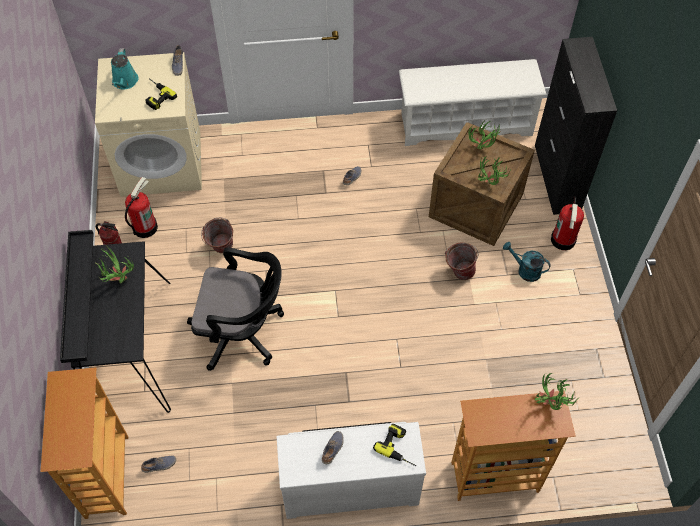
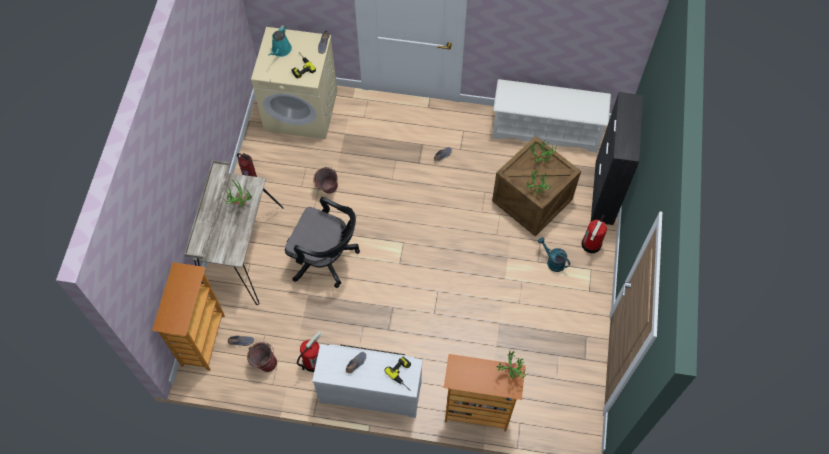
camera: 15 degrees right, 5 degrees up
black desk [60,230,171,413] -> beige desk [184,160,283,305]
fire extinguisher [125,177,158,238] -> fire extinguisher moved to [297,331,324,372]
bucket [445,242,478,280] -> bucket moved to [247,342,277,372]

